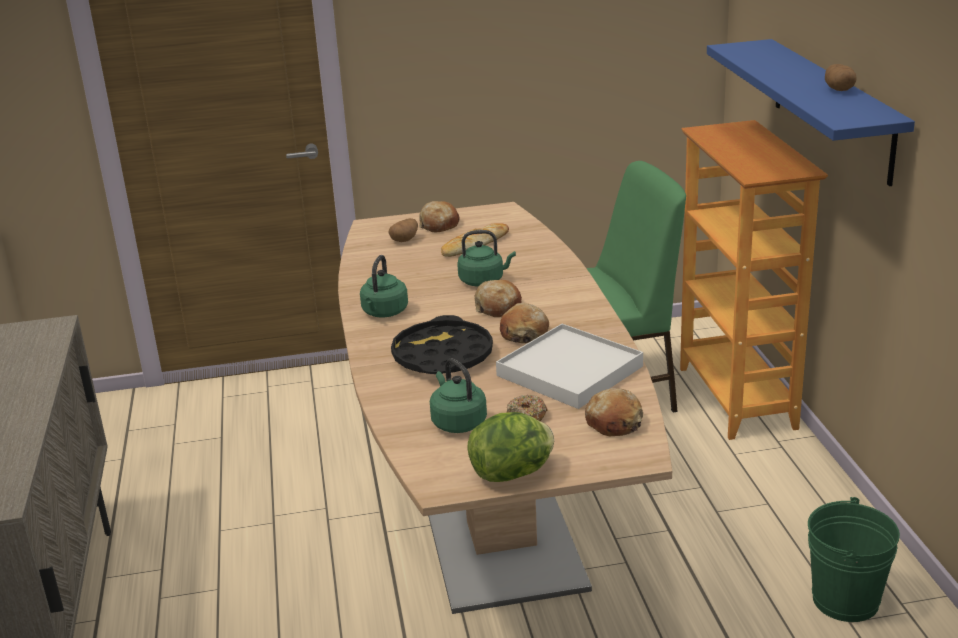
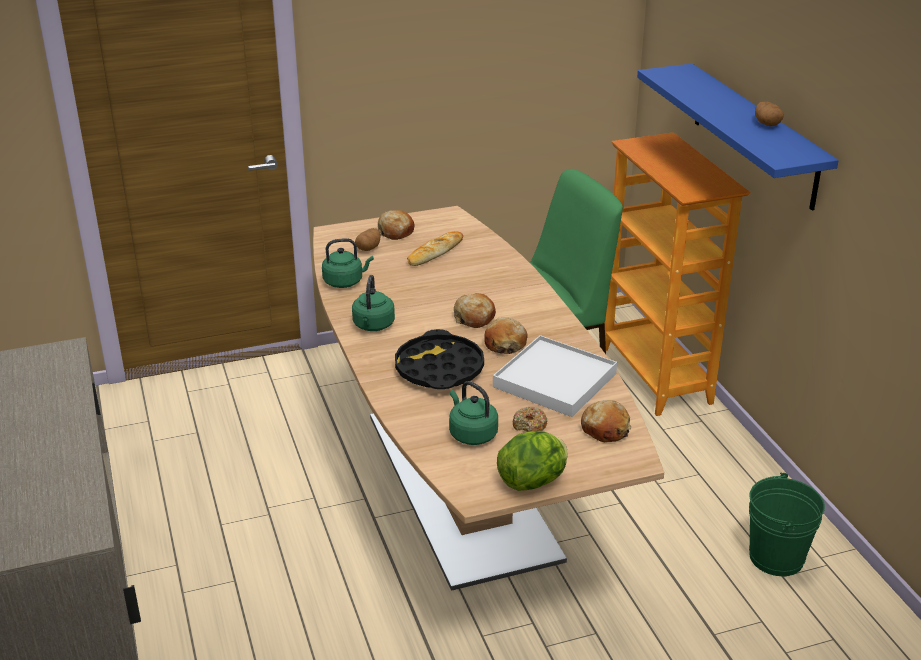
camera: 10 degrees left, 5 degrees up
green kettle [457,230,516,287] -> green kettle moved to [322,238,374,288]

